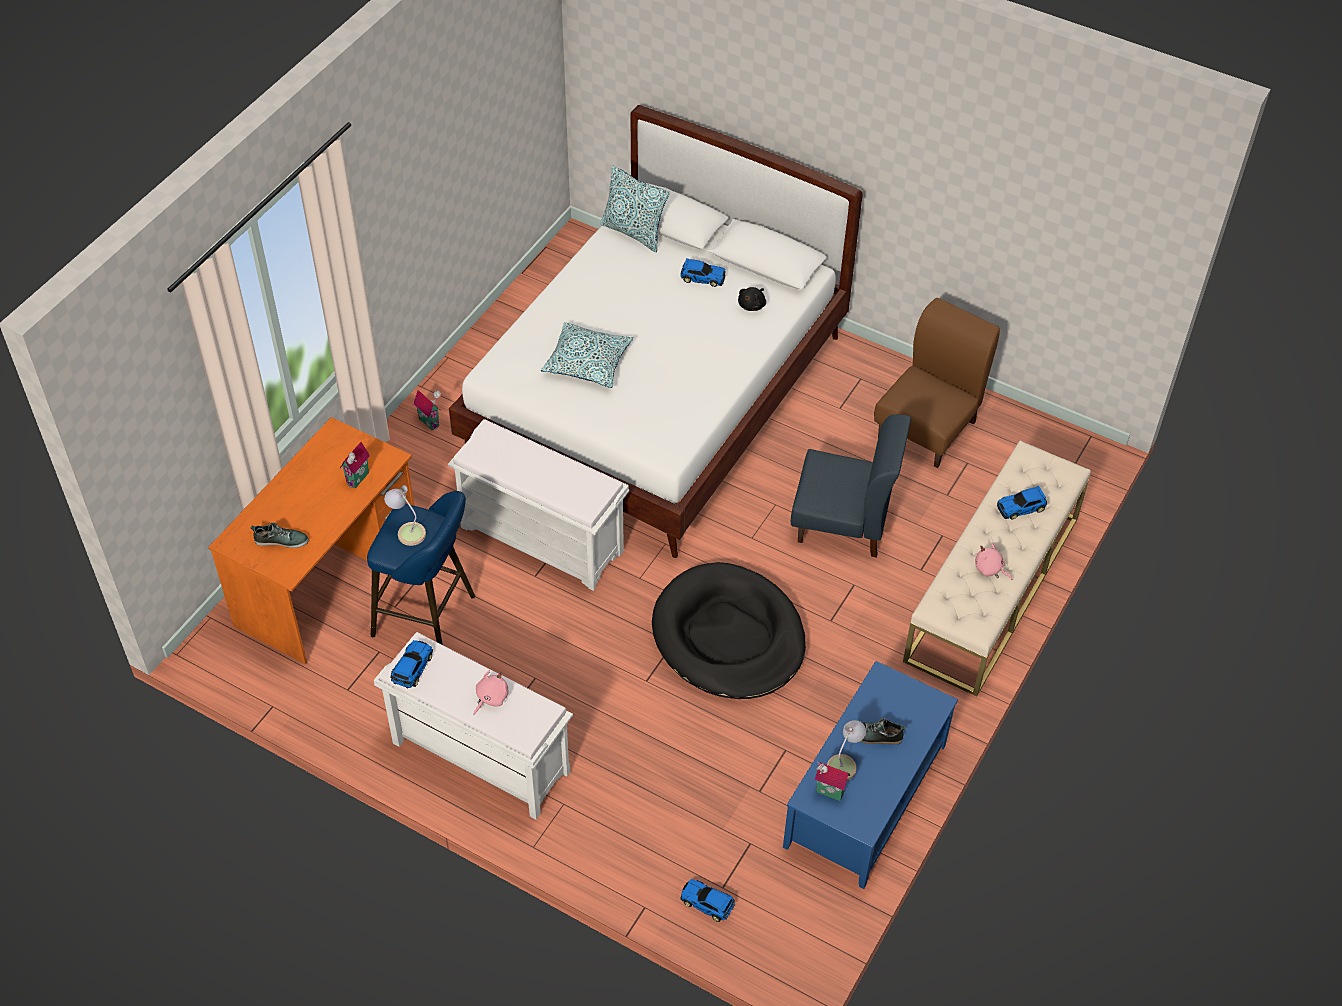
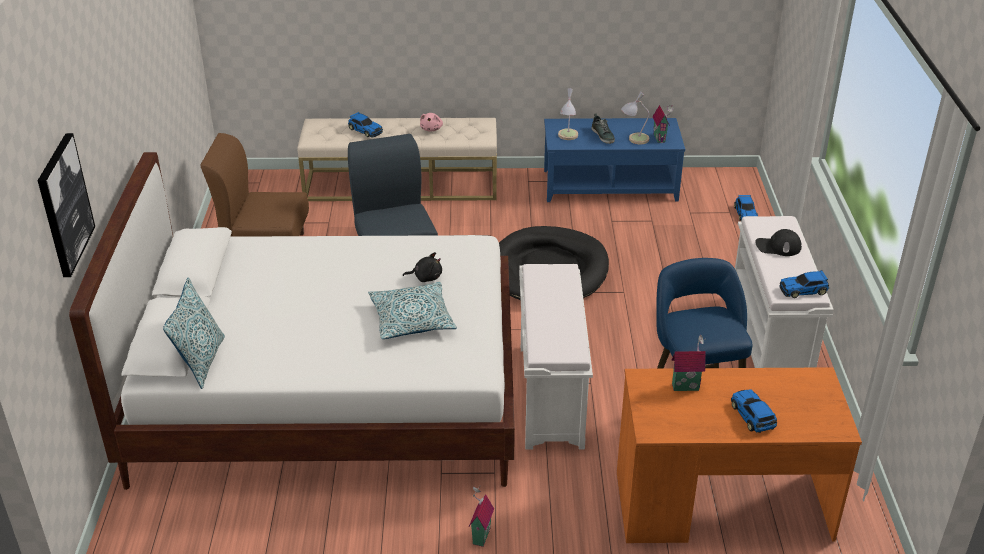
camera: 120 degrees left, 15 degrees down
shoe [251,522,309,548] -> none
table lamp [384,485,426,546] -> table lamp moved to [558,88,578,140]
pink plush toy [473,670,508,715] -> black cap [755,229,802,256]
toy car [680,258,725,287] -> toy car moved to [731,389,777,433]
black plush toy [738,287,766,311] -> black plush toy moved to [403,252,442,282]
none -> picture [38,133,95,277]

